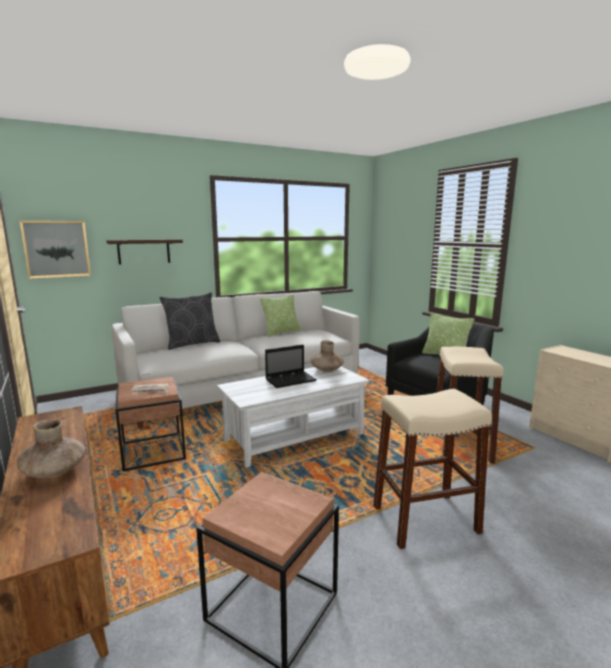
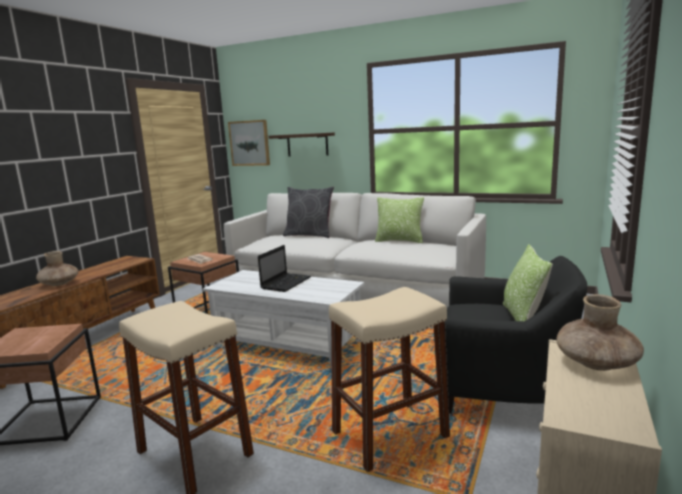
camera: 55 degrees right, 0 degrees up
laptop [265,345,317,388] -> laptop turned 90 degrees counterclockwise [258,245,311,292]
brown vase [311,340,344,372] -> brown vase moved to [557,294,644,371]

